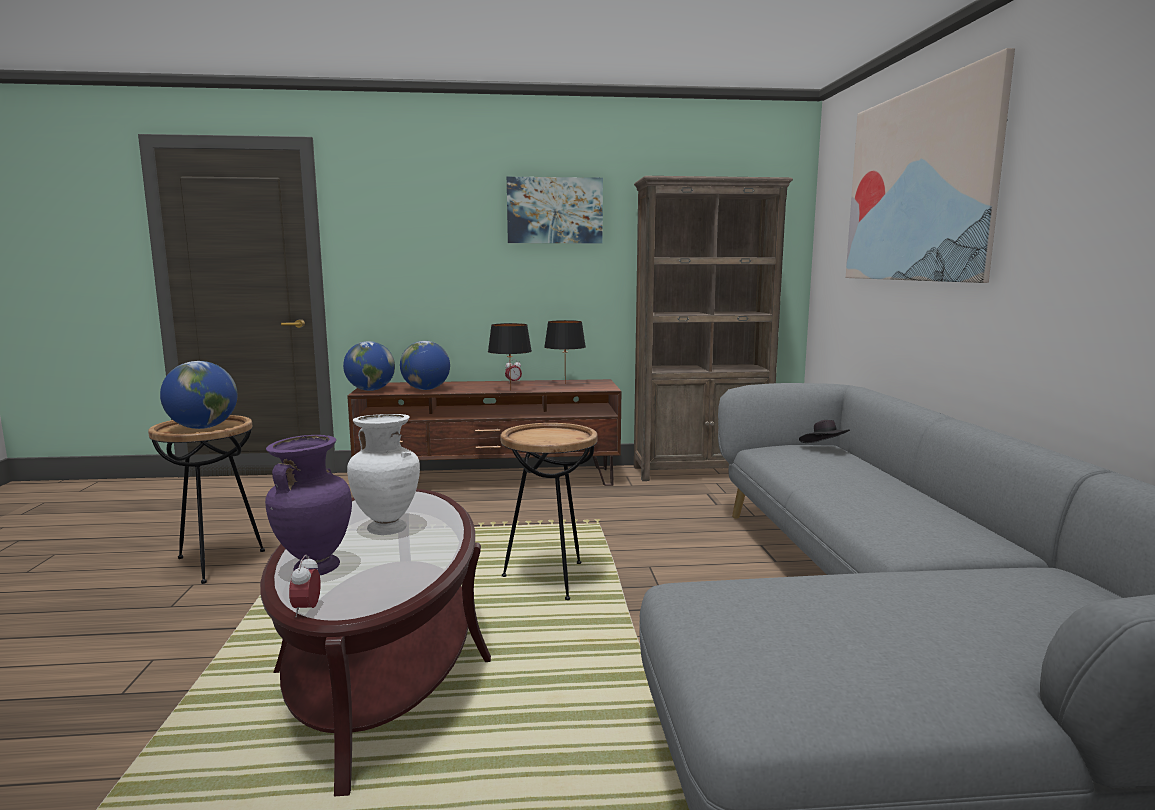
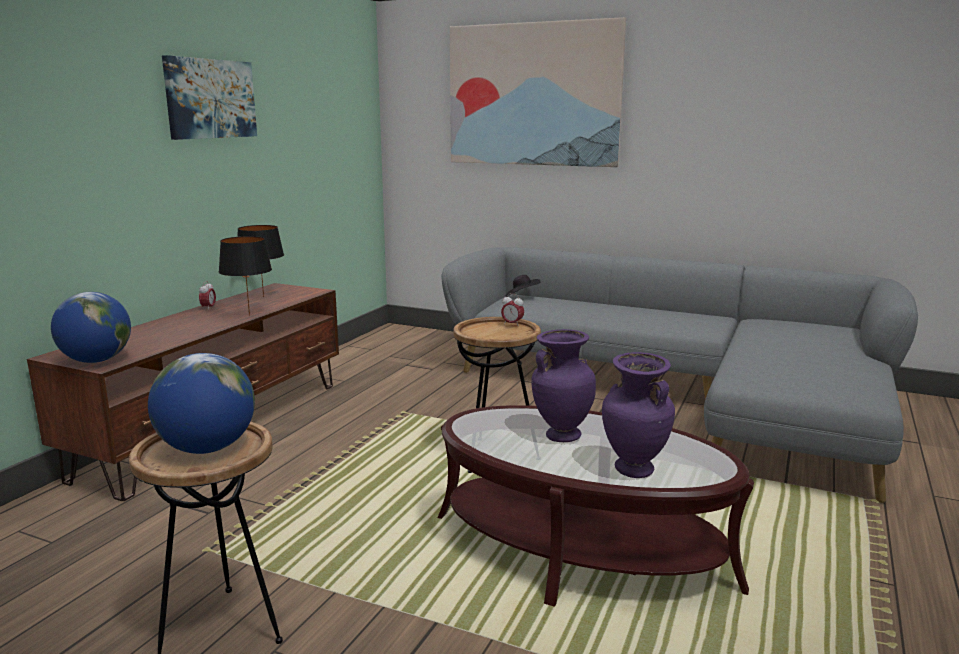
camera: 60 degrees left, 5 degrees up
alarm clock [289,555,321,617] -> alarm clock moved to [501,294,524,325]
white vase [347,414,420,535] -> purple vase [532,329,596,442]
globe [400,341,450,390] -> none
brown bookcase [634,176,793,481] -> none

